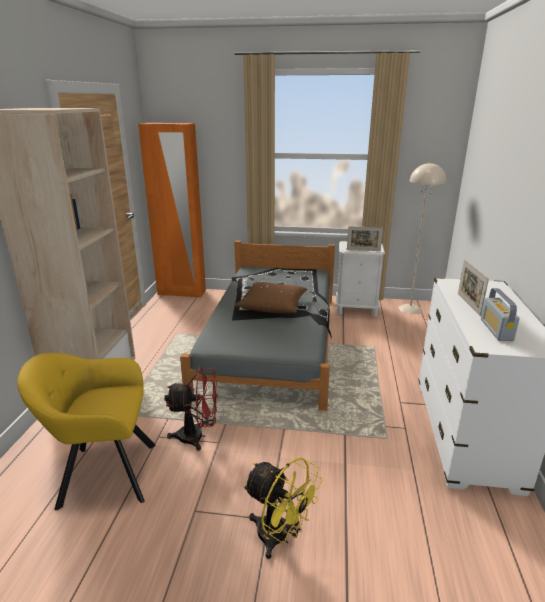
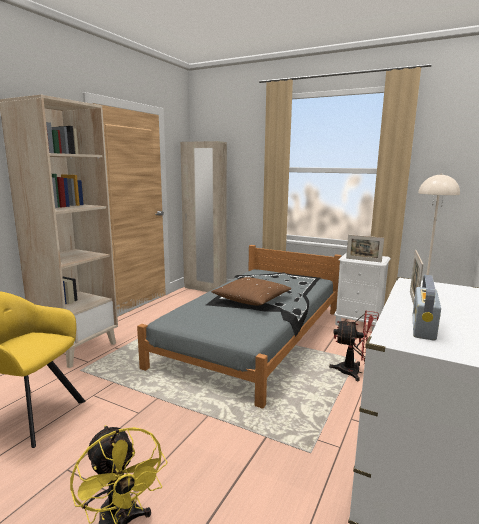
camera: 20 degrees right, 10 degrees down
orange wardrobe [138,123,206,297] -> beige wardrobe [180,141,227,292]
red fan [164,367,217,451] -> red fan moved to [329,310,379,381]

